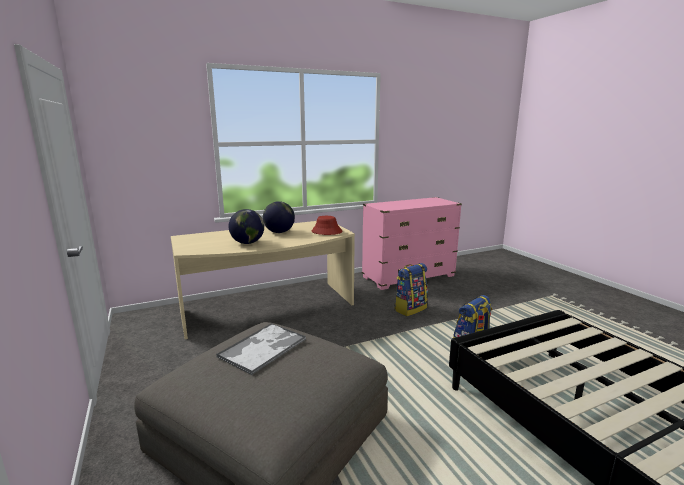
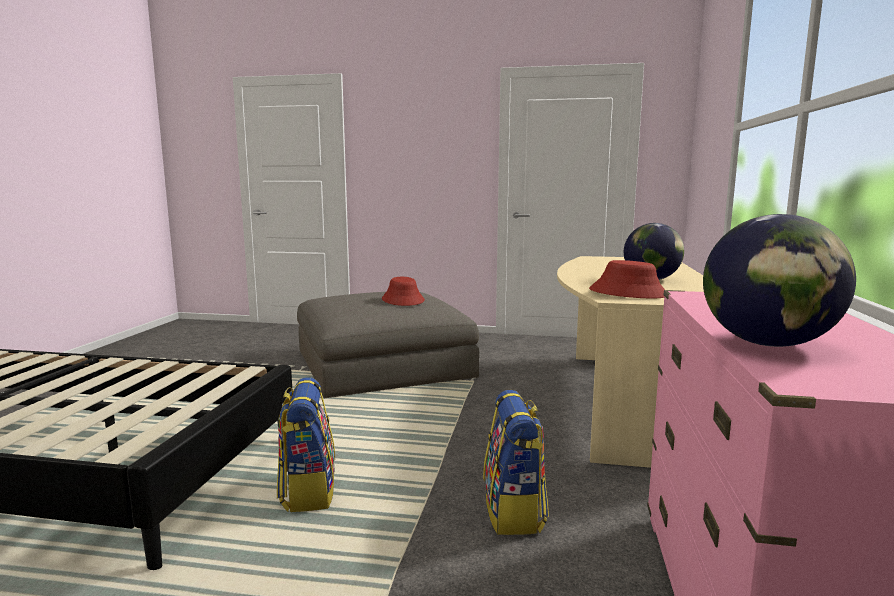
camera: 125 degrees right, 5 degrees down
tray [216,323,306,375] -> red hat [382,277,425,306]
globe [229,209,264,244] -> globe moved to [703,214,856,347]

